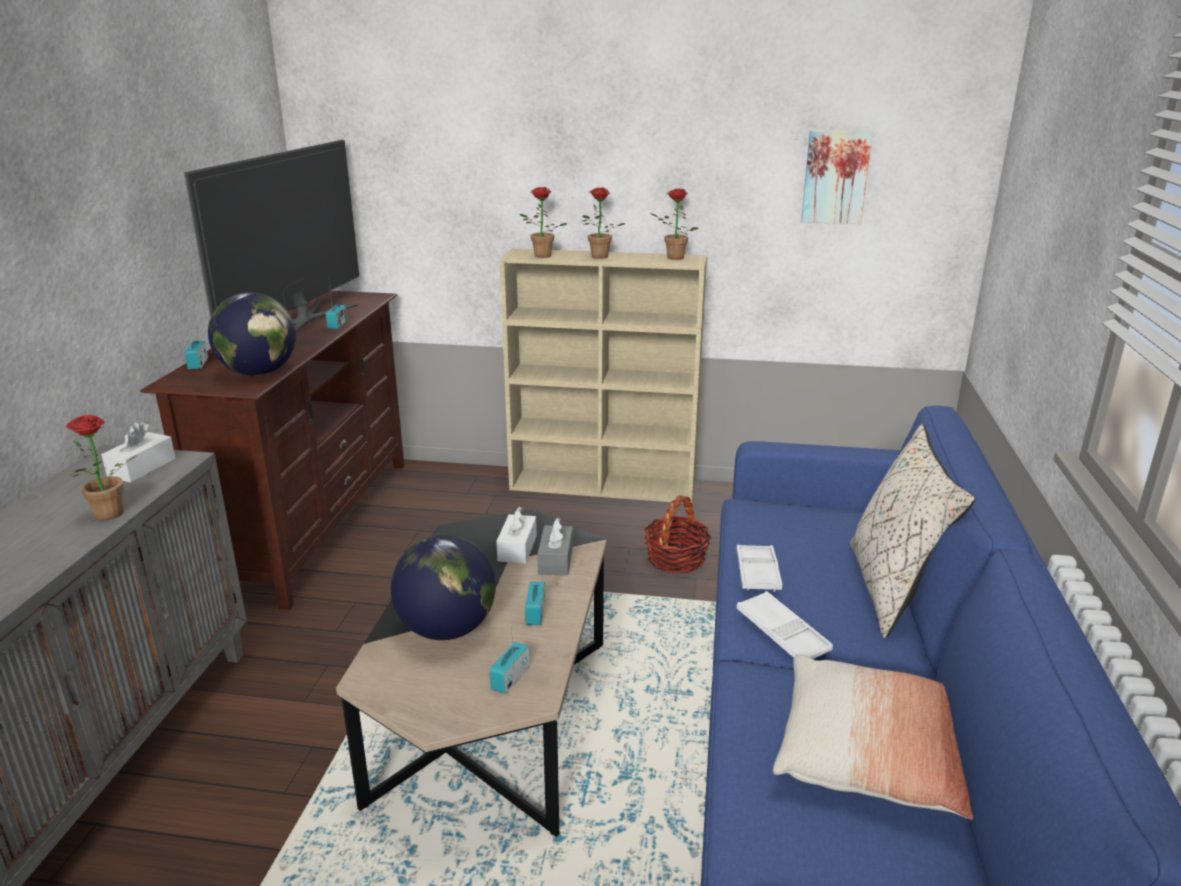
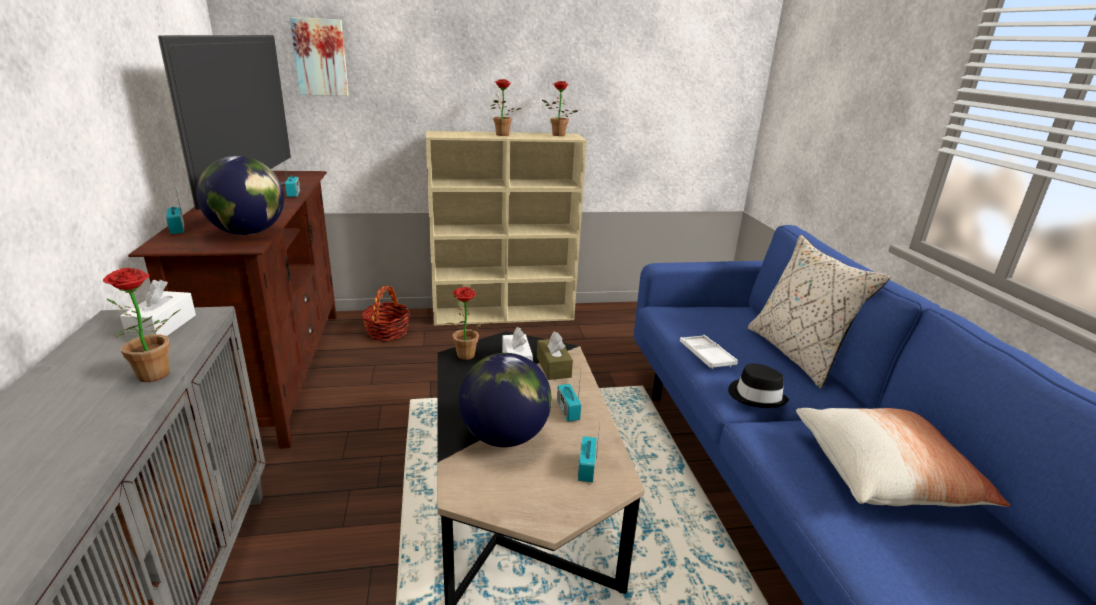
camera: 20 degrees left, 0 degrees up
potted plant [520,187,567,258] -> potted plant moved to [446,287,493,360]
grey tissue box [538,517,573,576] -> brown tissue box [537,332,573,380]
basket [644,496,711,574] -> basket moved to [362,286,410,341]
white tray [737,591,833,659] -> black hat [728,364,789,408]
picture [801,130,873,224] -> picture moved to [290,17,349,96]

